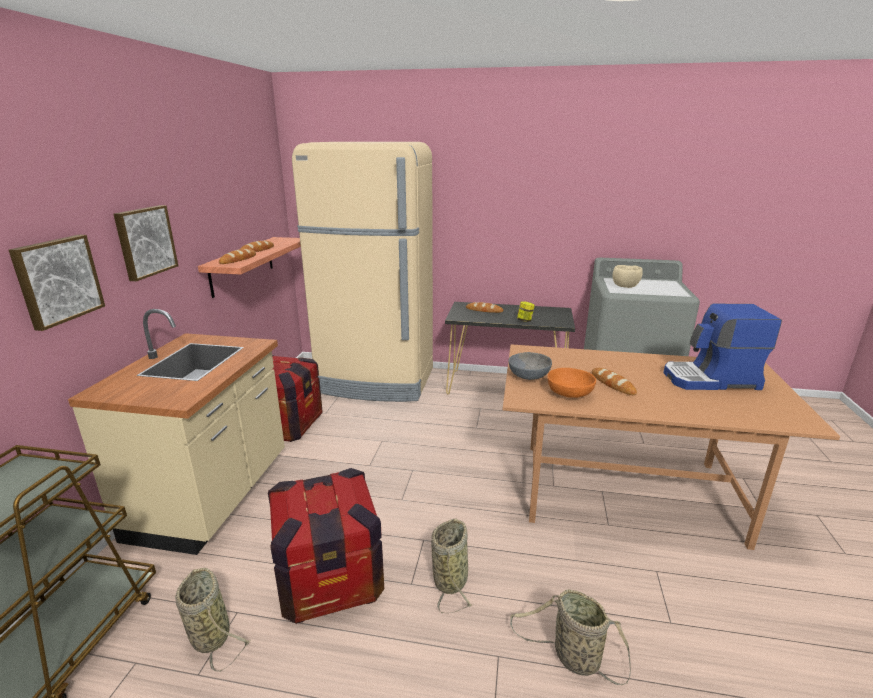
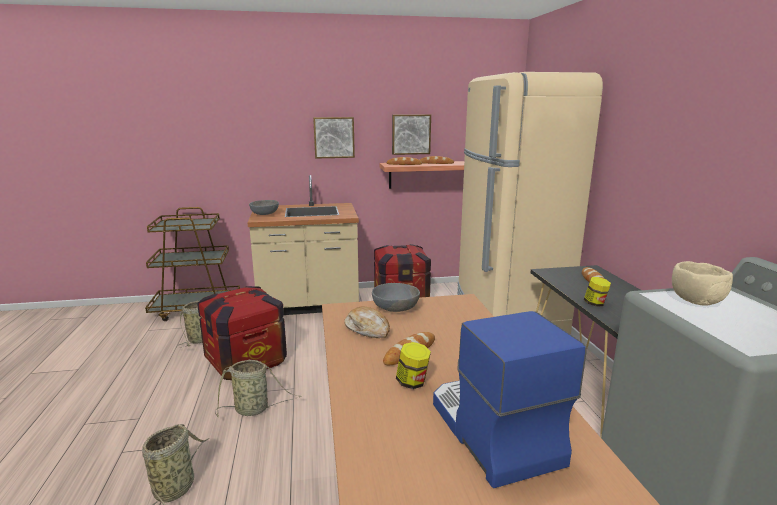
camera: 70 degrees right, 5 degrees down
picture [9,235,105,331] -> picture moved to [392,114,431,155]
orange bowl [547,368,596,398] -> bread [344,306,390,338]
none -> grey bowl [249,200,279,215]
none -> jar [396,342,431,389]

